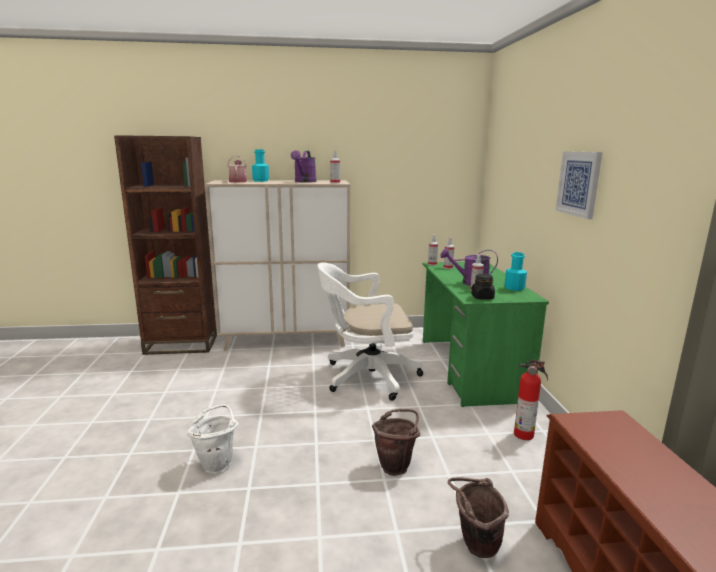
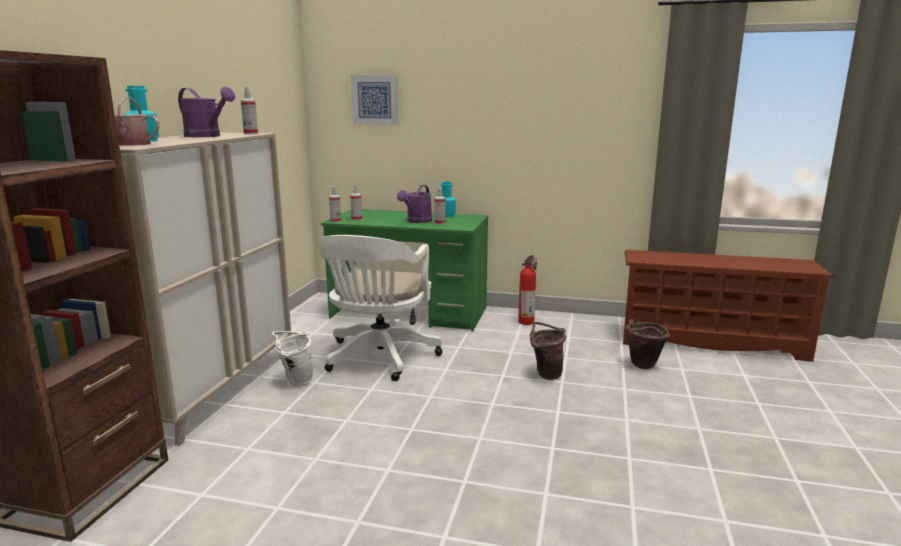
camera: 70 degrees left, 0 degrees up
white bucket [187,404,239,474] -> white bucket moved to [272,331,313,386]
black jar [471,274,495,300] -> none
picture [555,151,603,219] -> picture moved to [351,75,398,125]

